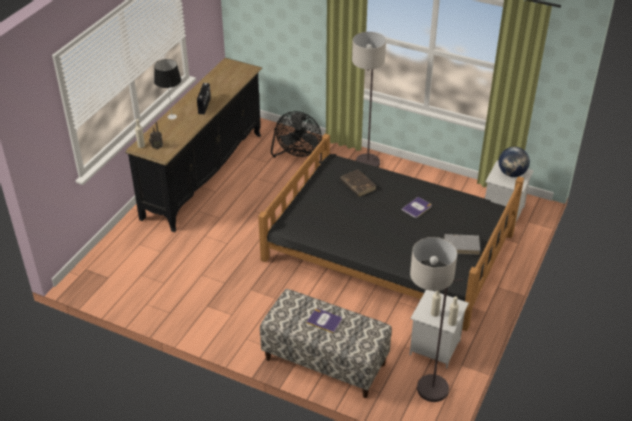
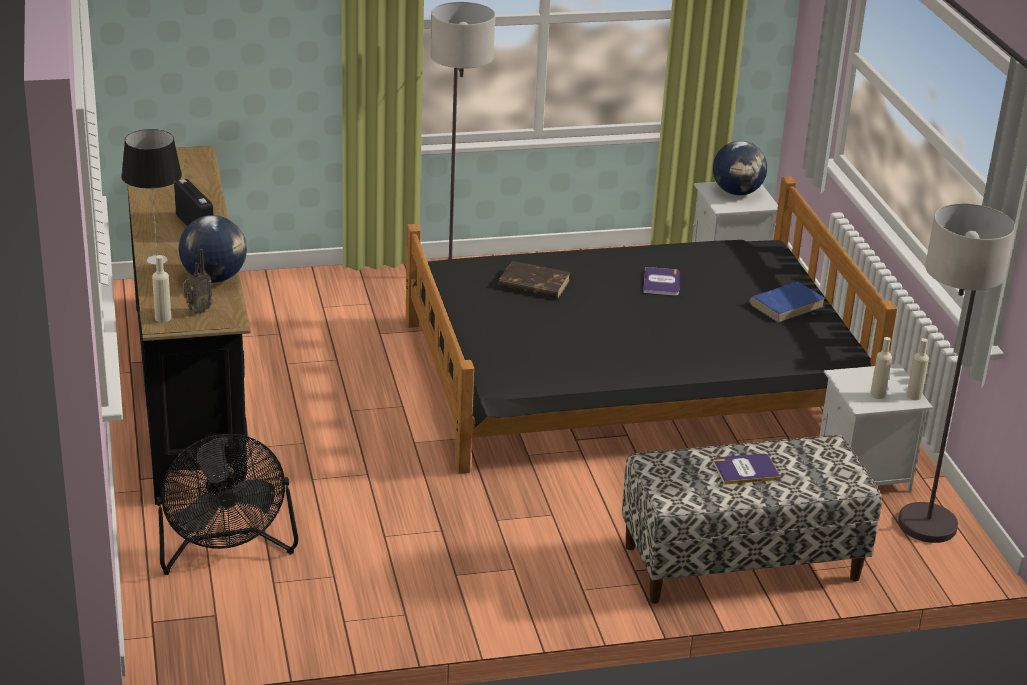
camera: 40 degrees left, 10 degrees down
black fan [271,111,322,163] -> black fan moved to [157,433,298,575]
grey book [444,234,480,255] -> blue book [749,282,825,323]
none -> globe [178,215,247,283]

